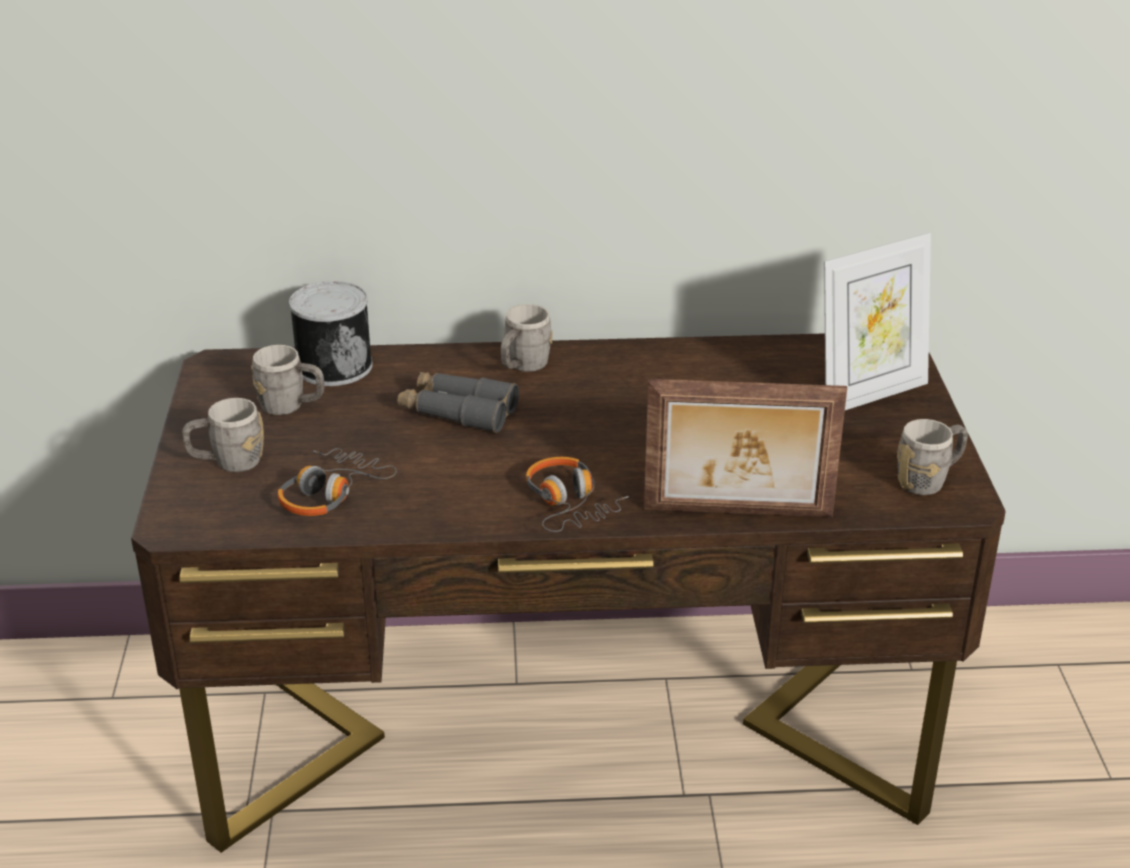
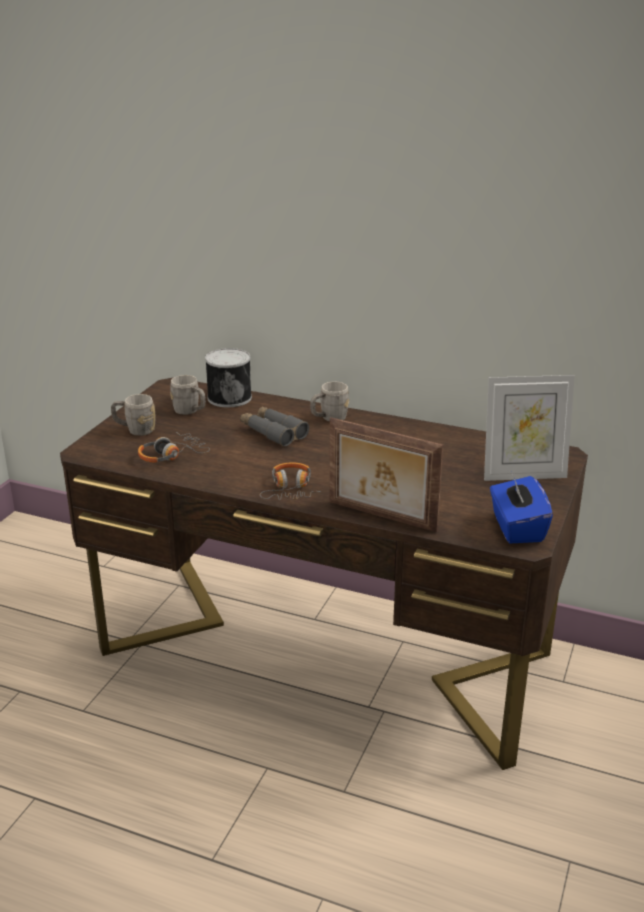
camera: 25 degrees right, 5 degrees down
grey mug [897,419,968,495] -> blue tissue box [490,473,553,543]

